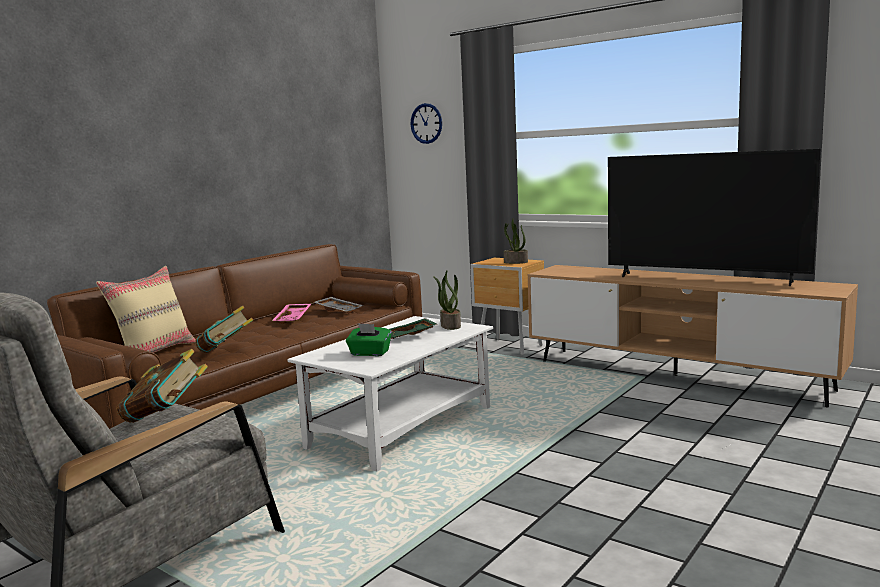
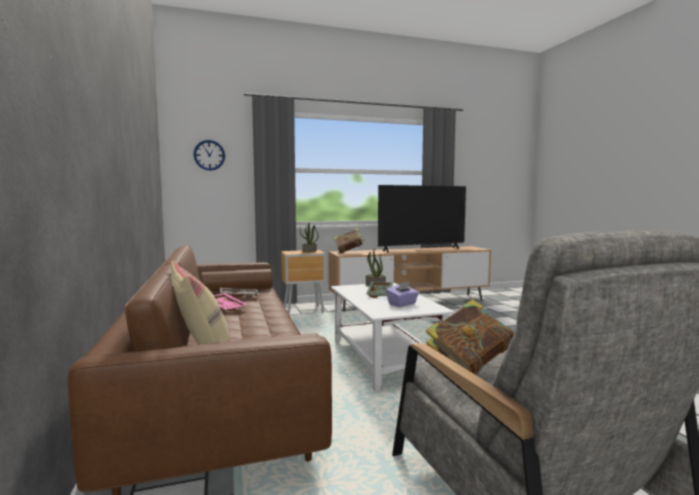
camera: 55 degrees left, 5 degrees down
book [195,305,253,353] -> book moved to [334,228,364,253]
green tissue box [346,323,392,356] -> purple tissue box [386,281,419,307]

